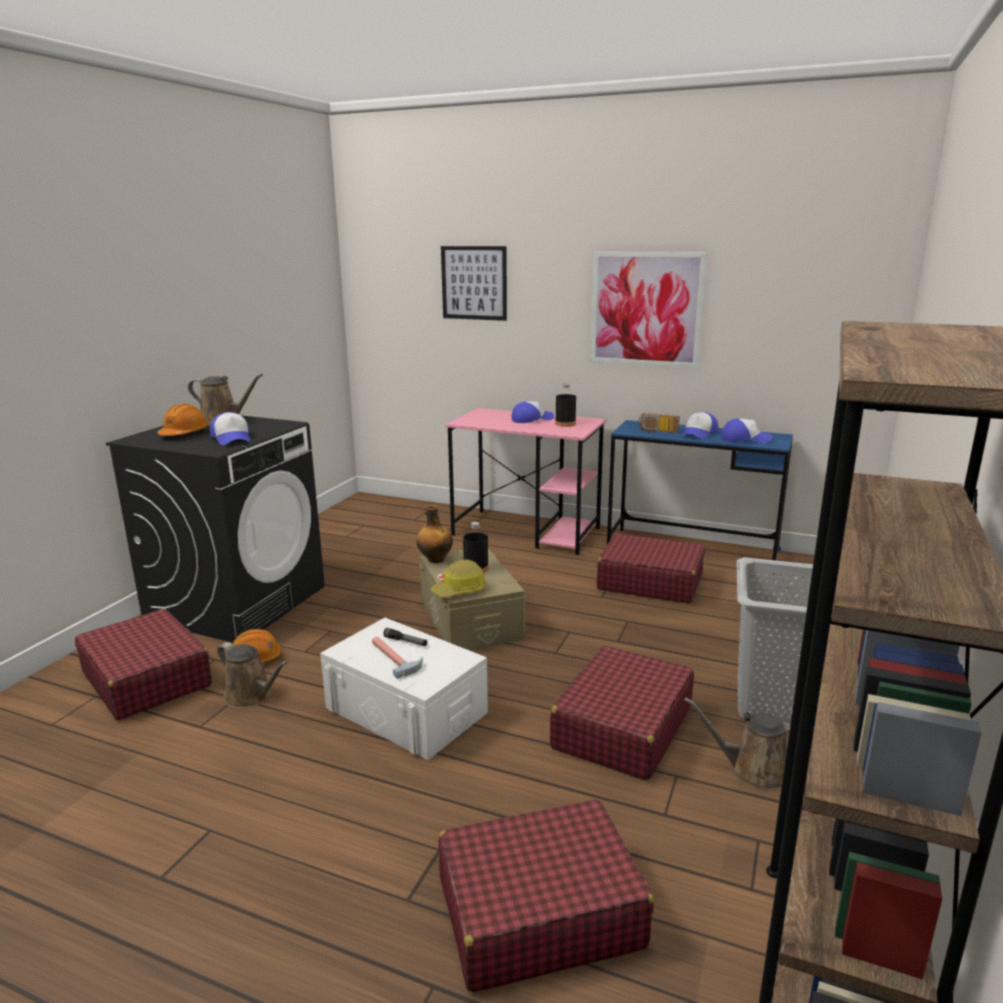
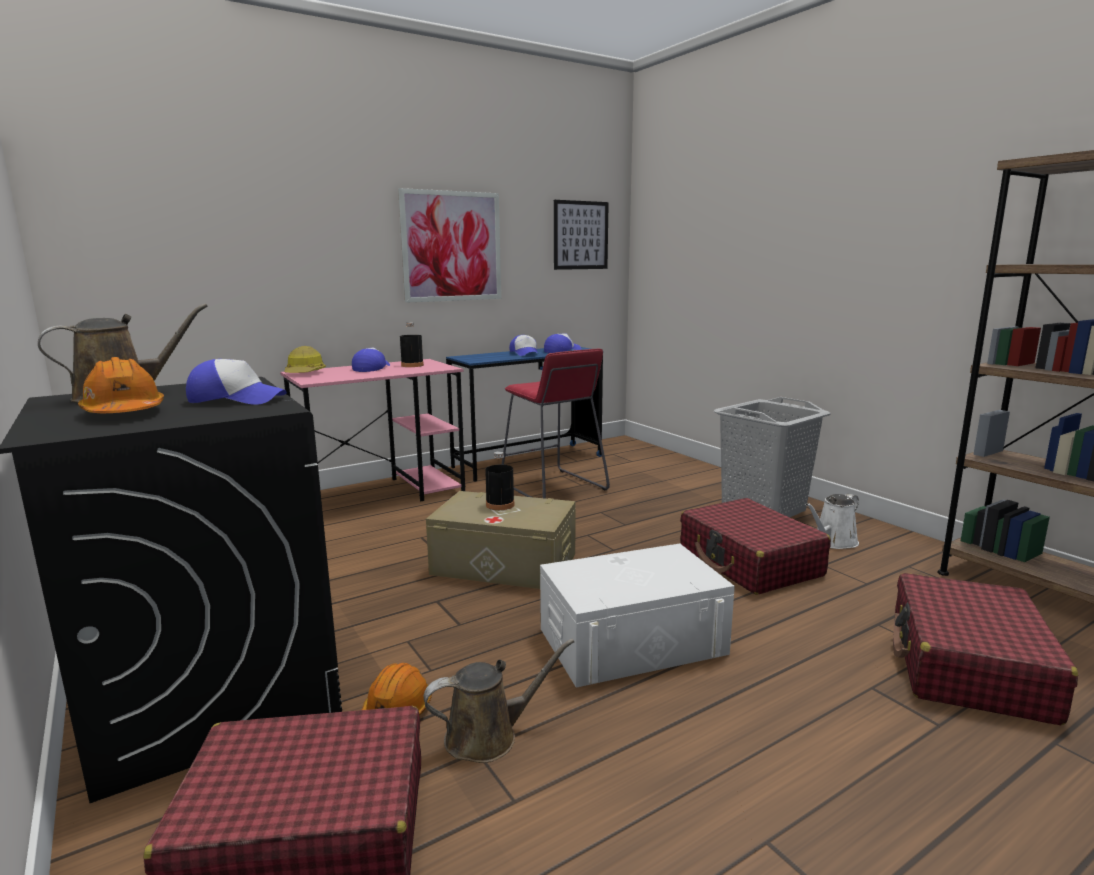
camera: 55 degrees left, 5 degrees down
hammer [372,637,423,679] -> none
flashlight [383,628,427,646] -> none
bottle [416,505,453,563] -> none
hard hat [431,559,487,597] -> hard hat moved to [284,346,326,373]
picture [441,246,507,321] -> picture moved to [554,200,609,270]
red suitcase [597,533,705,603] -> red stool [502,349,610,499]
radio [638,413,680,433] -> none
brown watering can [684,697,790,791] -> white watering can [805,494,859,549]

